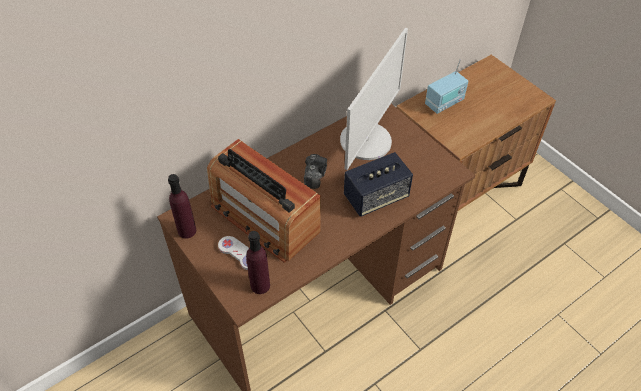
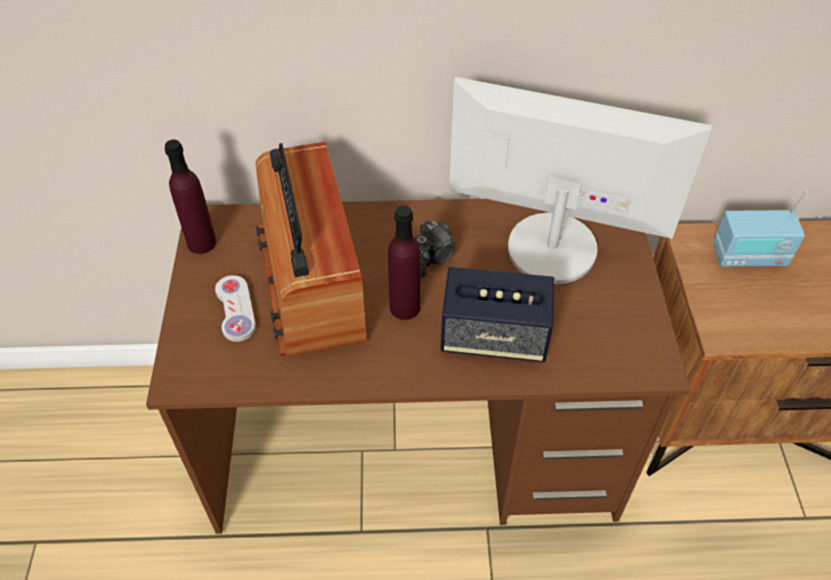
camera: 35 degrees right, 0 degrees up
purple bottle [246,231,270,294] -> purple bottle moved to [388,205,421,320]
monitor [340,28,408,170] -> monitor turned 135 degrees counterclockwise [449,77,712,284]

